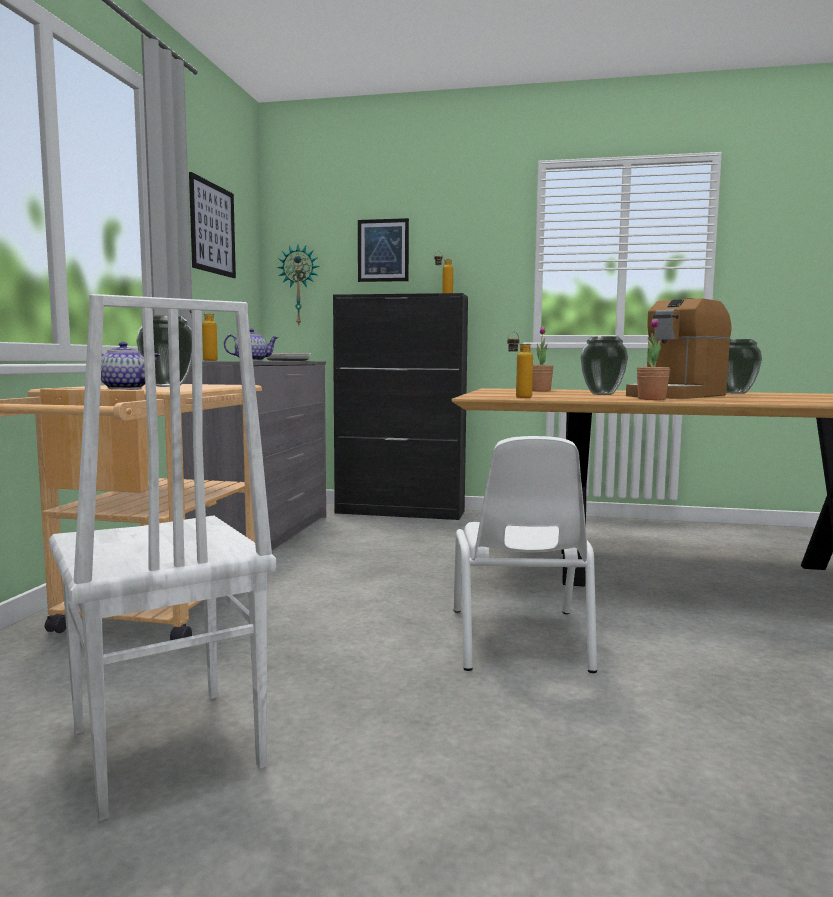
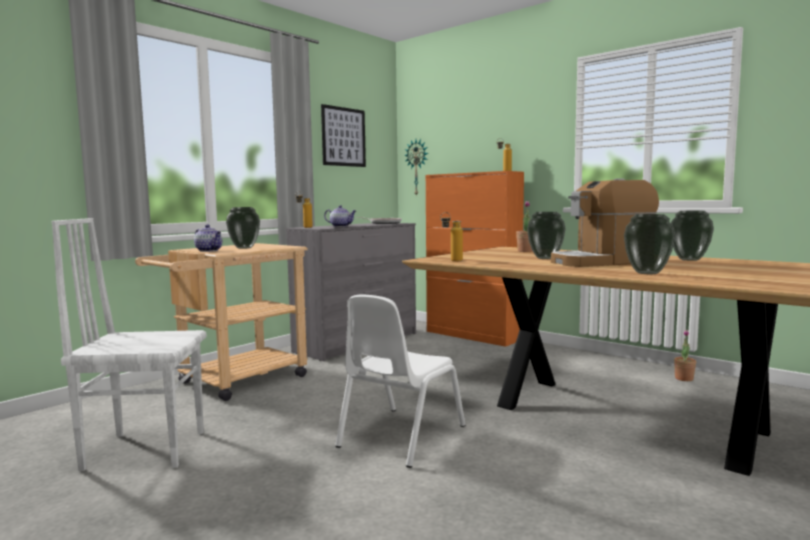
camera: 30 degrees right, 0 degrees up
white chair [49,294,276,821] -> white chair turned 90 degrees clockwise [52,218,206,471]
black cabinet [333,293,468,520] -> orange cabinet [426,171,524,347]
picture [358,218,409,282] -> none
potted plant [637,318,670,400] -> potted plant moved to [674,330,696,381]
none -> vase [624,214,675,274]

